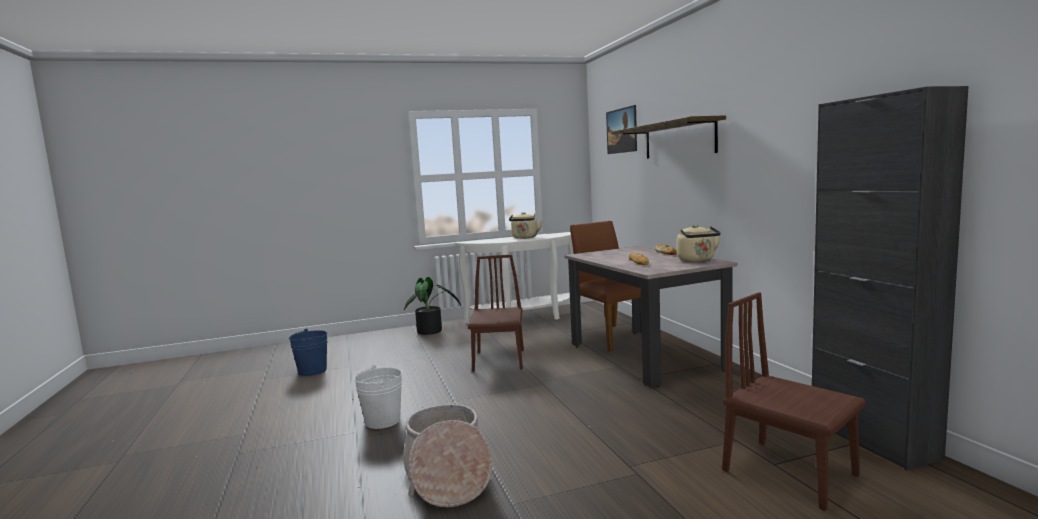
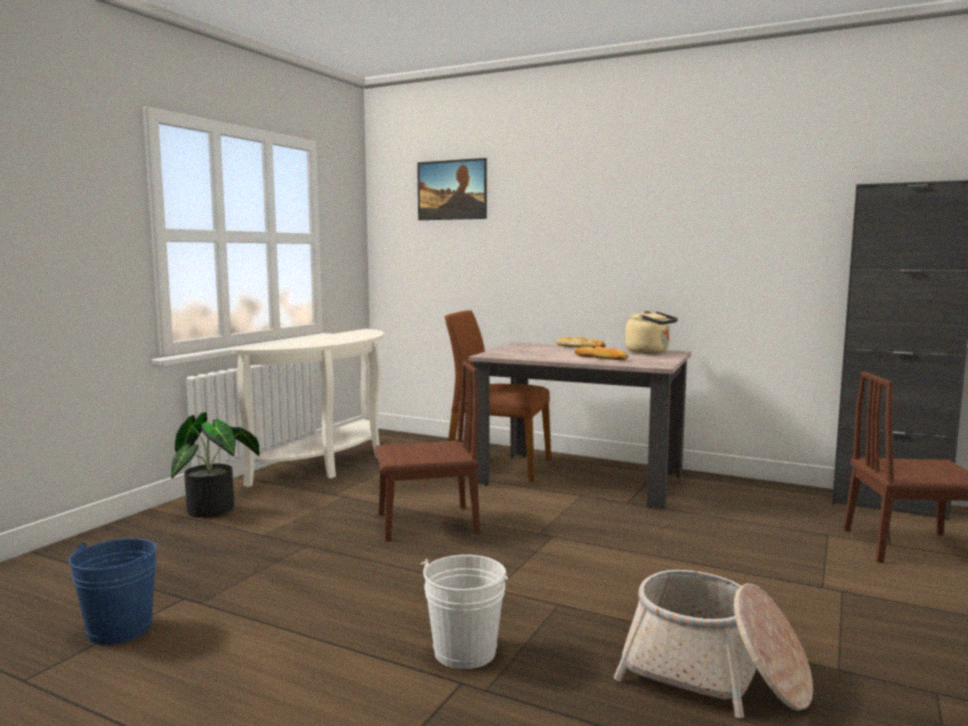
camera: 45 degrees left, 0 degrees up
brown chair [468,255,524,372] -> brown chair turned 120 degrees clockwise [375,361,480,542]
beige kettle [509,212,542,239] -> none
shelf [612,115,726,159] -> none

